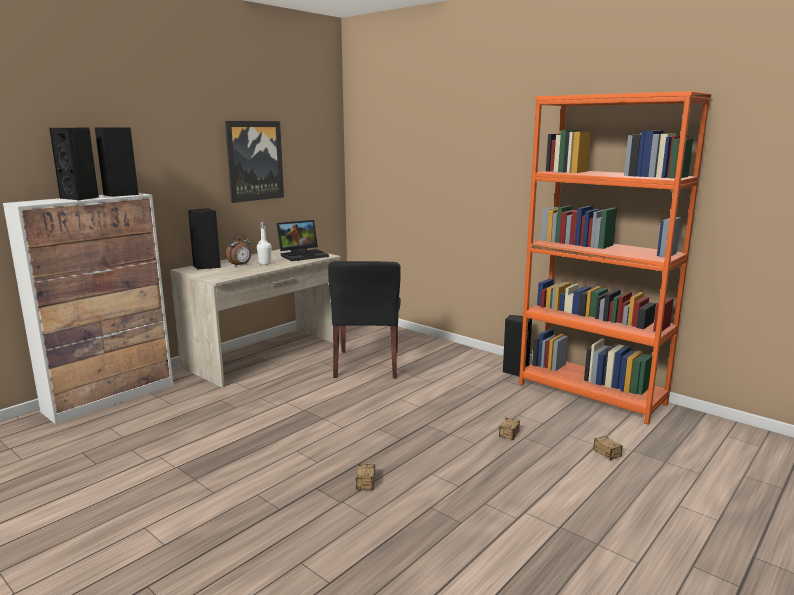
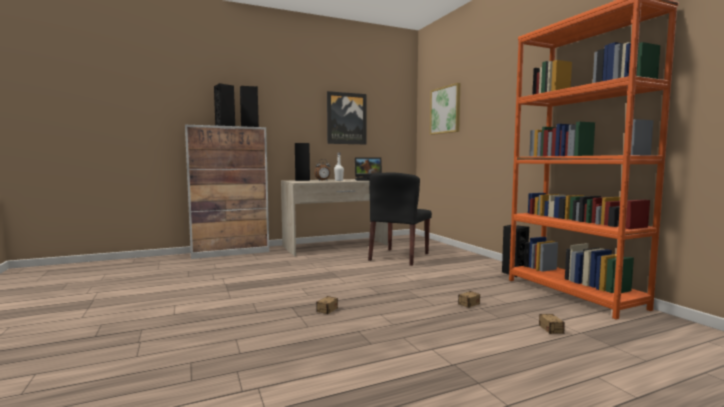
camera: 25 degrees right, 10 degrees down
none -> picture [430,83,460,135]

